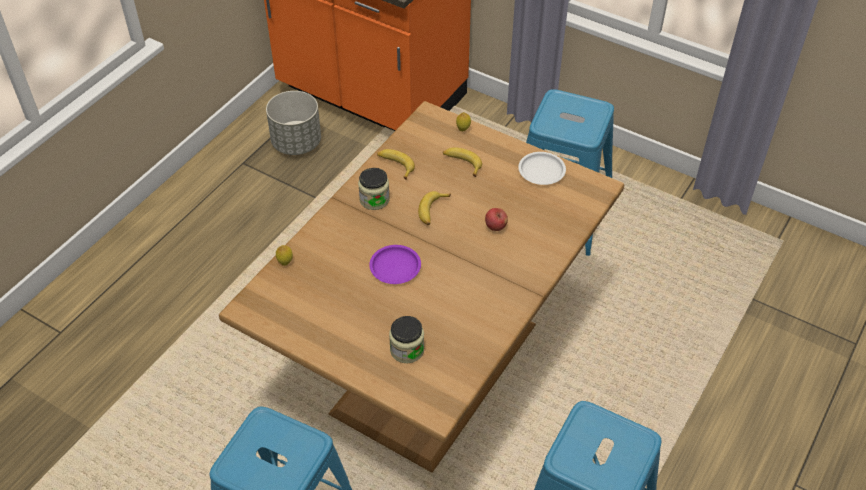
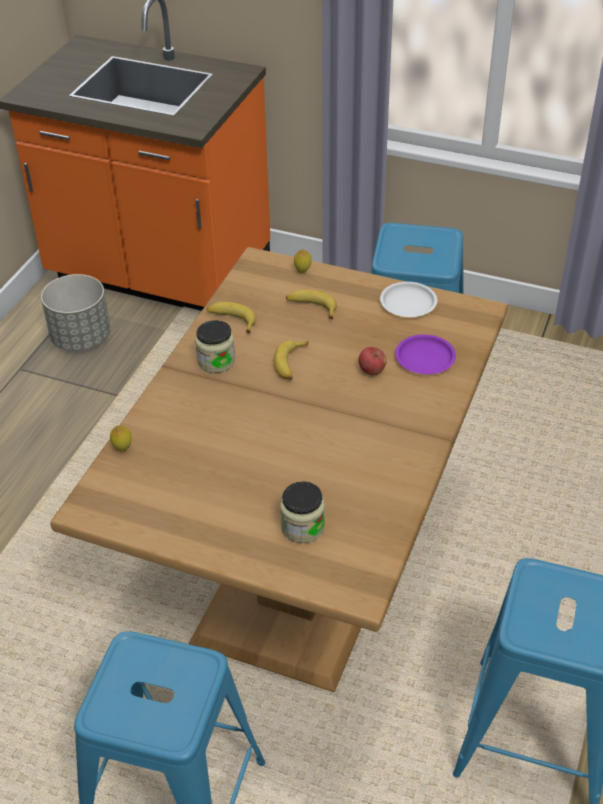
camera: 10 degrees left, 5 degrees down
purple plate [369,245,421,284] -> purple plate moved to [395,335,456,374]

